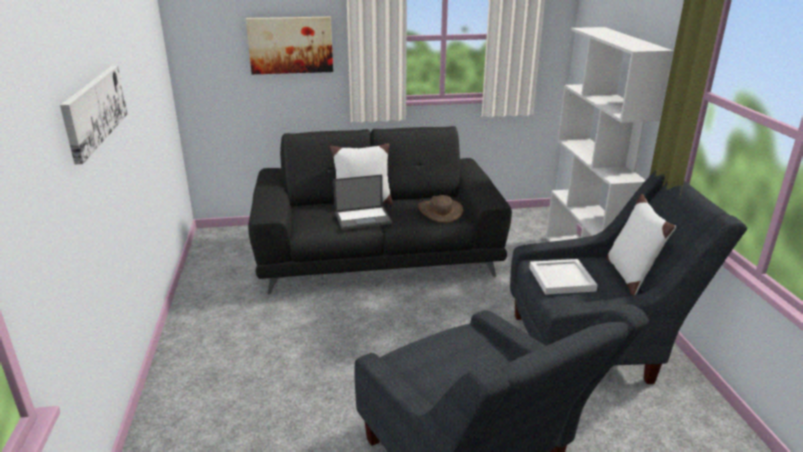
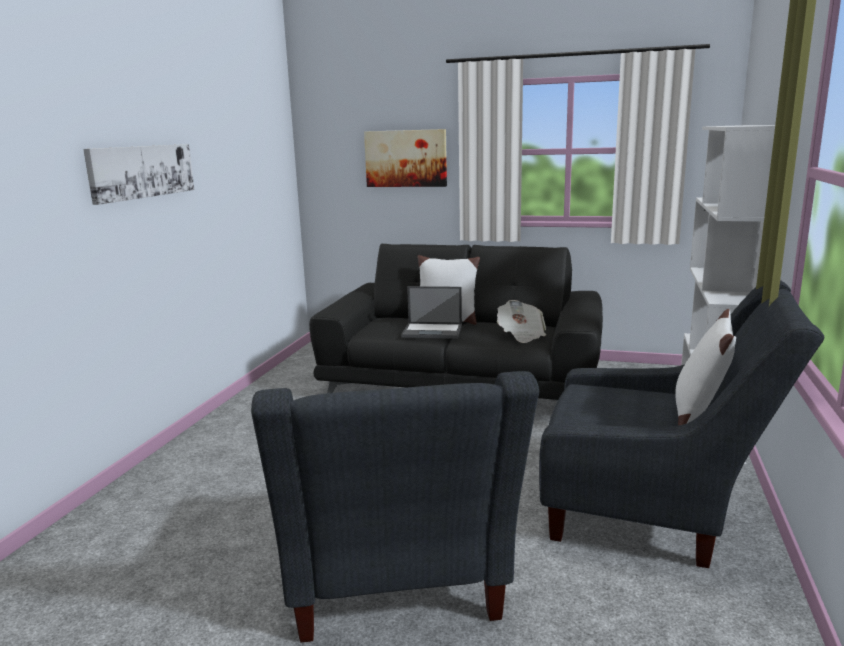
camera: 25 degrees right, 10 degrees down
brown hat [418,195,463,223] -> newspaper [497,300,546,343]
white tray [529,259,597,295] -> none

